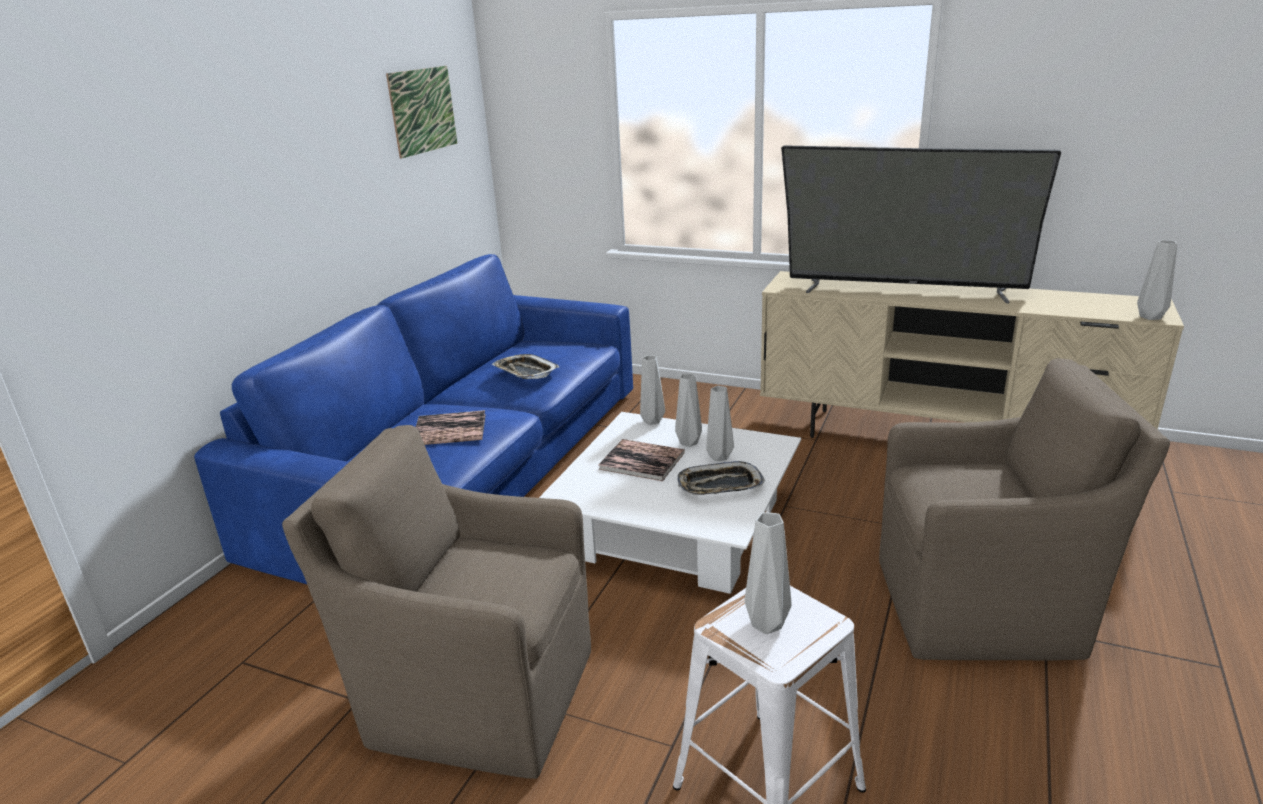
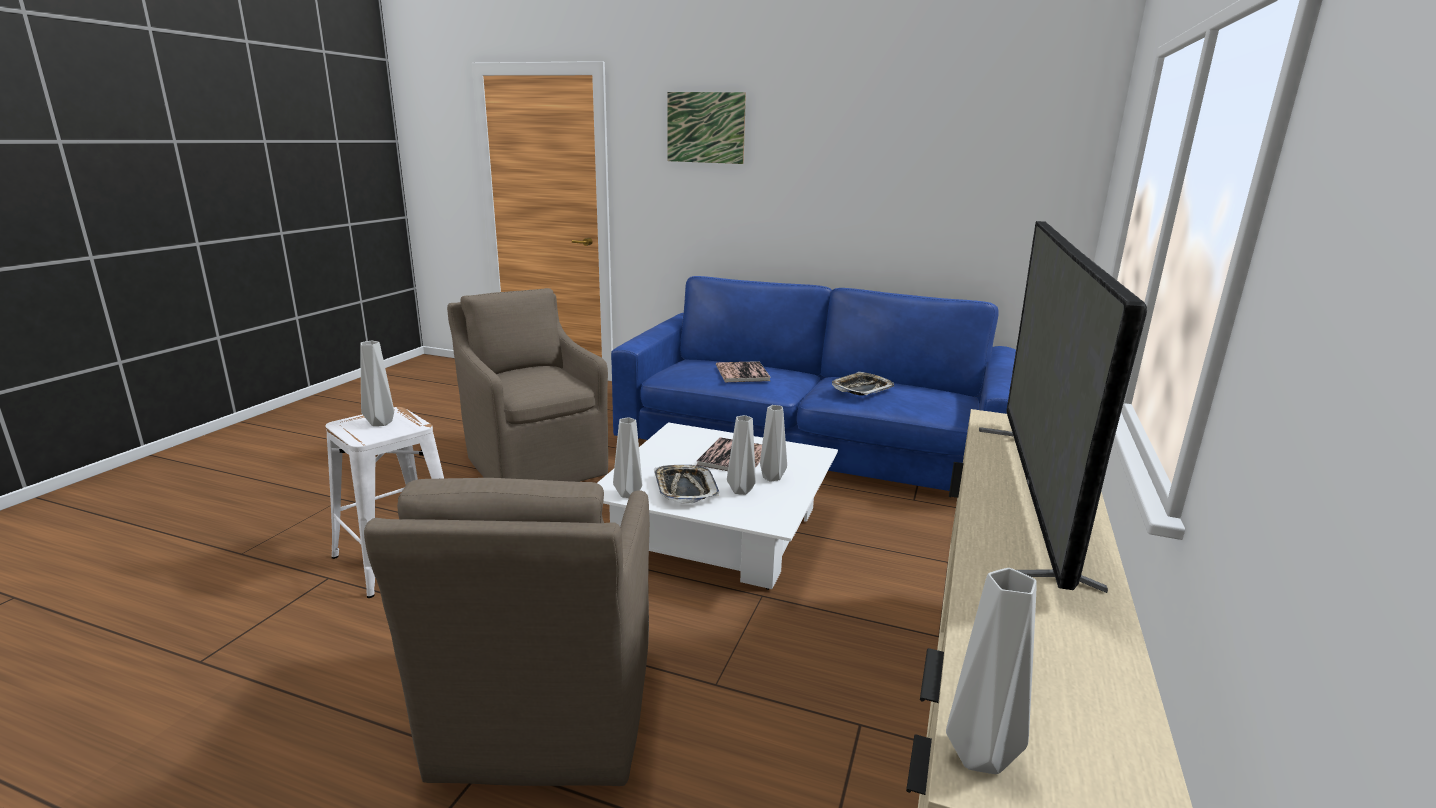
camera: 85 degrees right, 5 degrees down
brown armchair [282,425,591,779] -> brown armchair turned 45 degrees counterclockwise [447,288,608,482]
picture [386,66,457,159] -> picture moved to [667,92,746,164]
grey vase [640,355,665,425] -> grey vase moved to [613,417,642,498]

